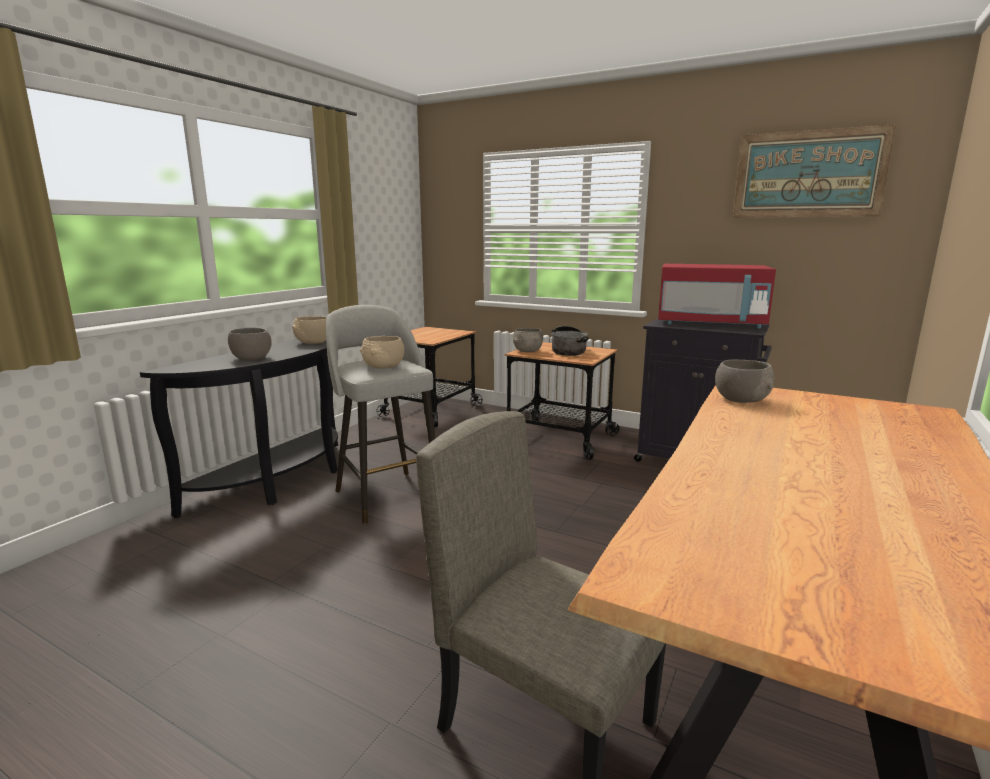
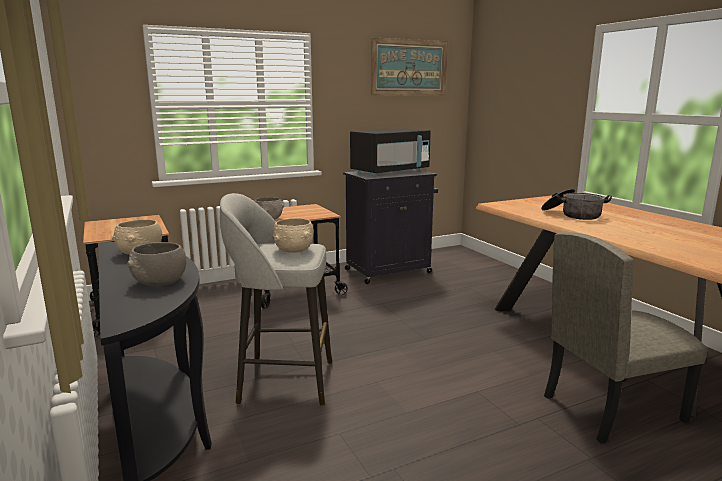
camera: 55 degrees left, 0 degrees up
cooking pot [551,326,589,356] -> cooking pot moved to [541,189,612,220]
red microwave [658,264,776,329] -> black microwave [350,128,431,176]
grey bowl [715,359,774,403] -> none

